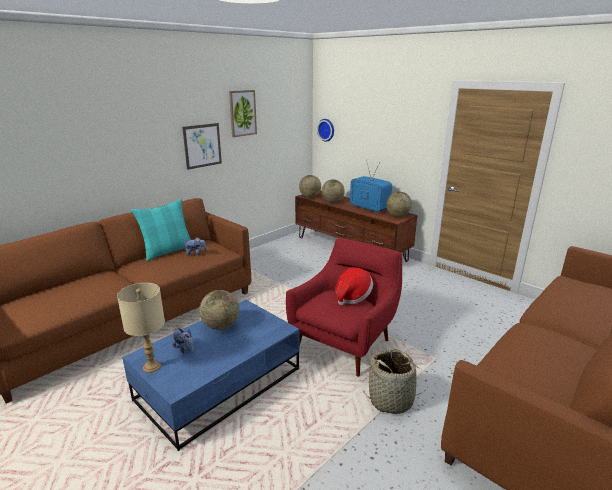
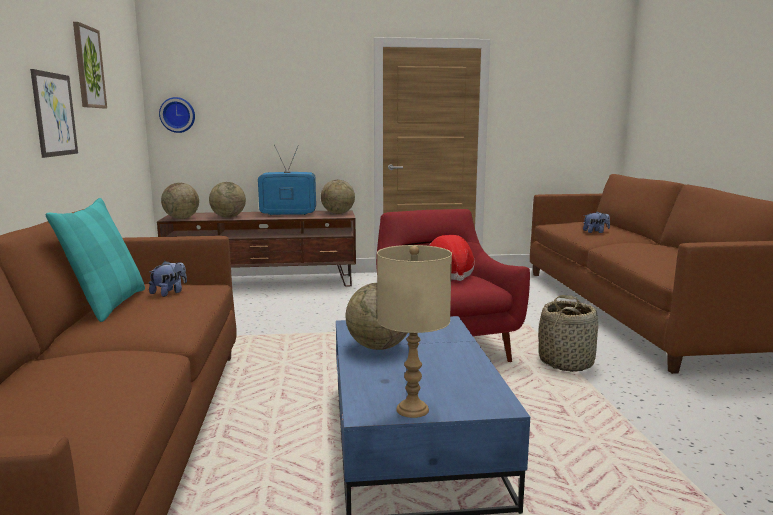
camera: 50 degrees left, 10 degrees down
plush toy [172,327,193,353] -> plush toy moved to [583,211,610,233]

